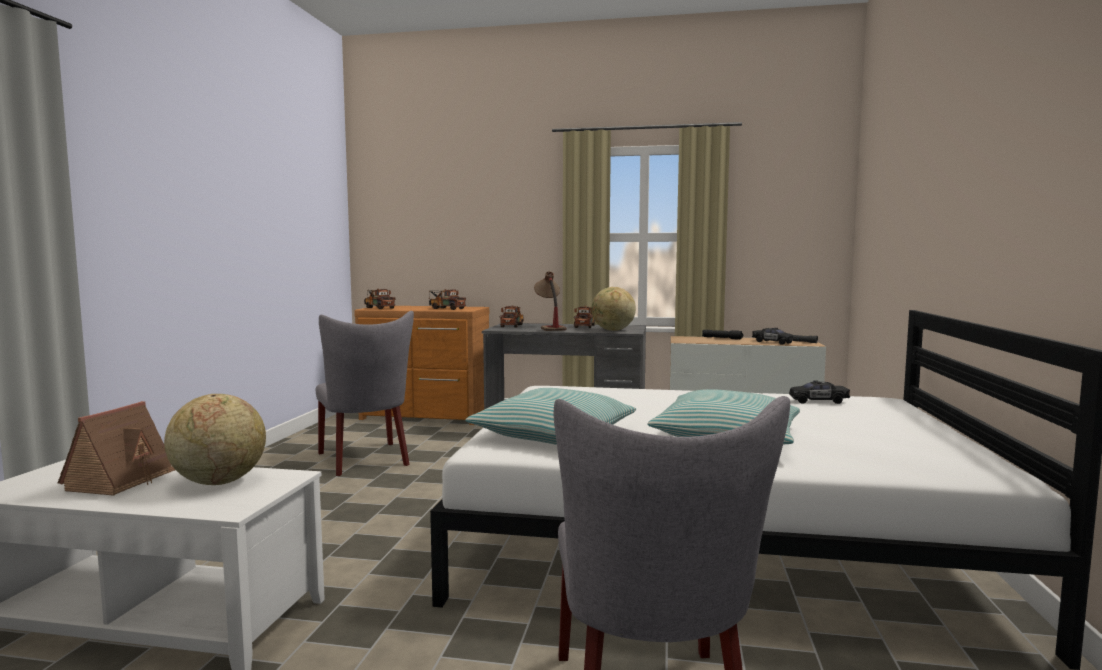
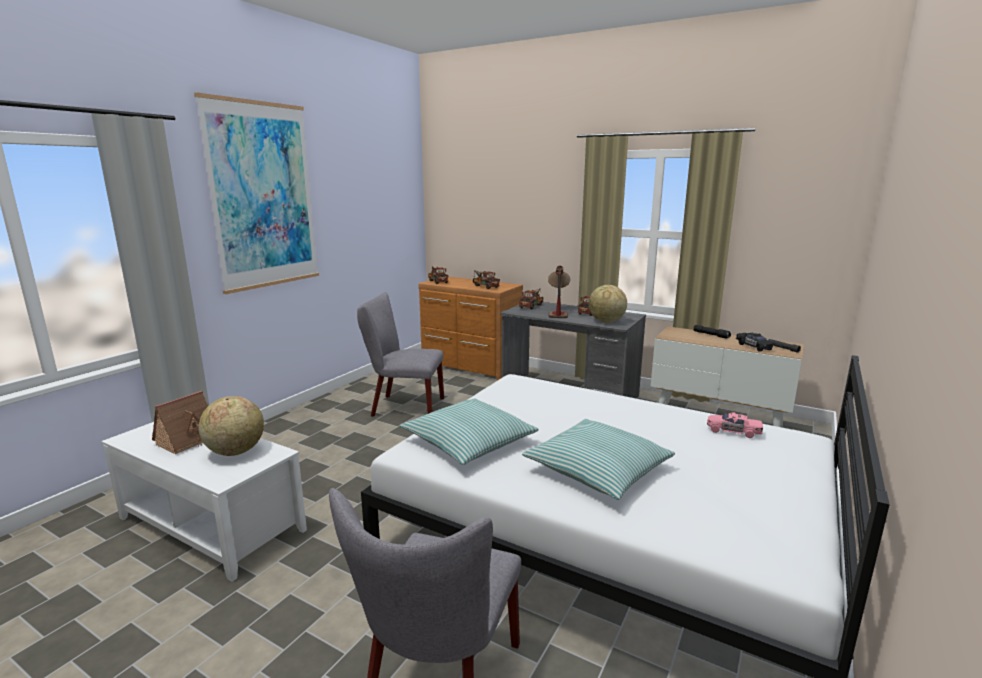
camera: 20 degrees right, 10 degrees up
grey chair [316,311,414,476] -> grey chair turned 105 degrees clockwise [357,292,444,417]
black toy car [789,380,850,404] -> pink toy car [707,412,763,438]
none -> picture [194,93,319,294]

